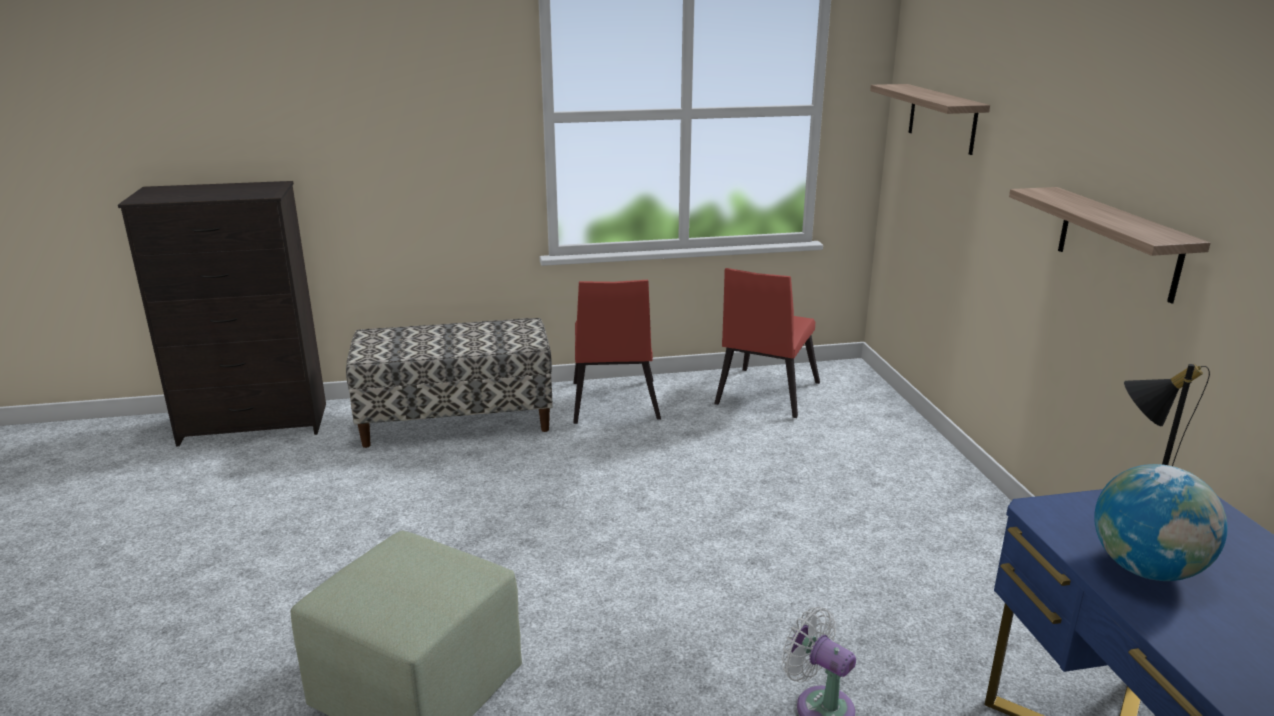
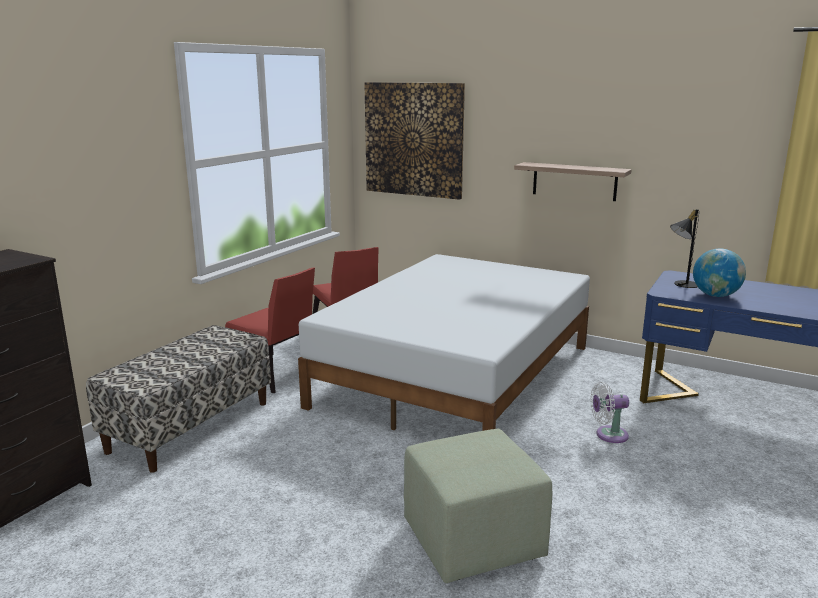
camera: 50 degrees left, 5 degrees down
shelf [870,84,990,155] -> picture [364,82,465,200]
none -> white bed [298,254,590,431]

